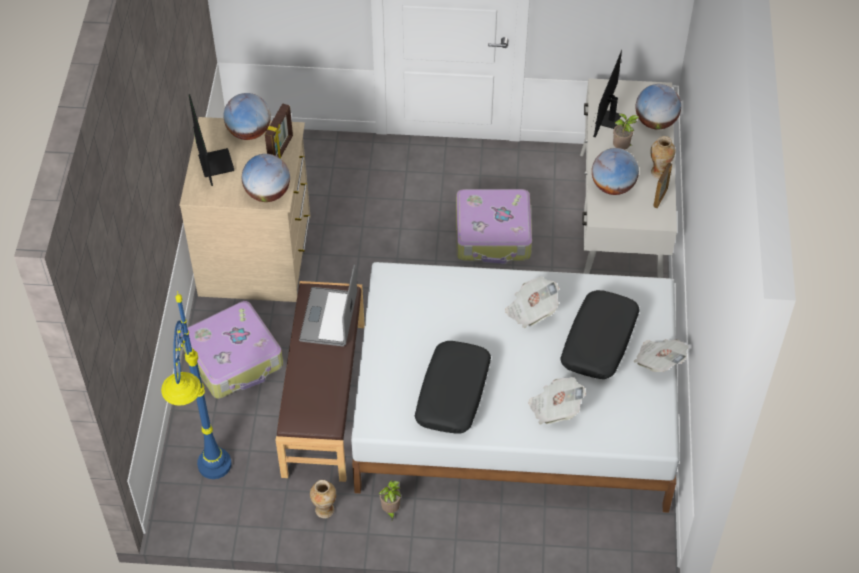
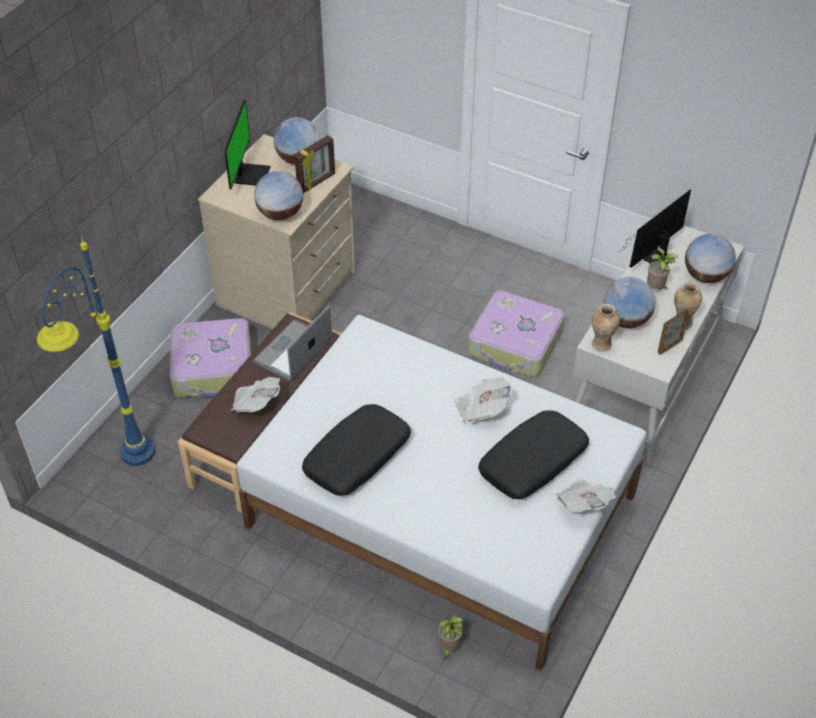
camera: 25 degrees right, 5 degrees down
vase [310,480,336,518] -> vase moved to [592,304,620,352]
potted plant [378,480,401,520] -> potted plant moved to [438,615,463,659]
newspaper [528,377,586,425] -> newspaper moved to [231,377,280,413]

